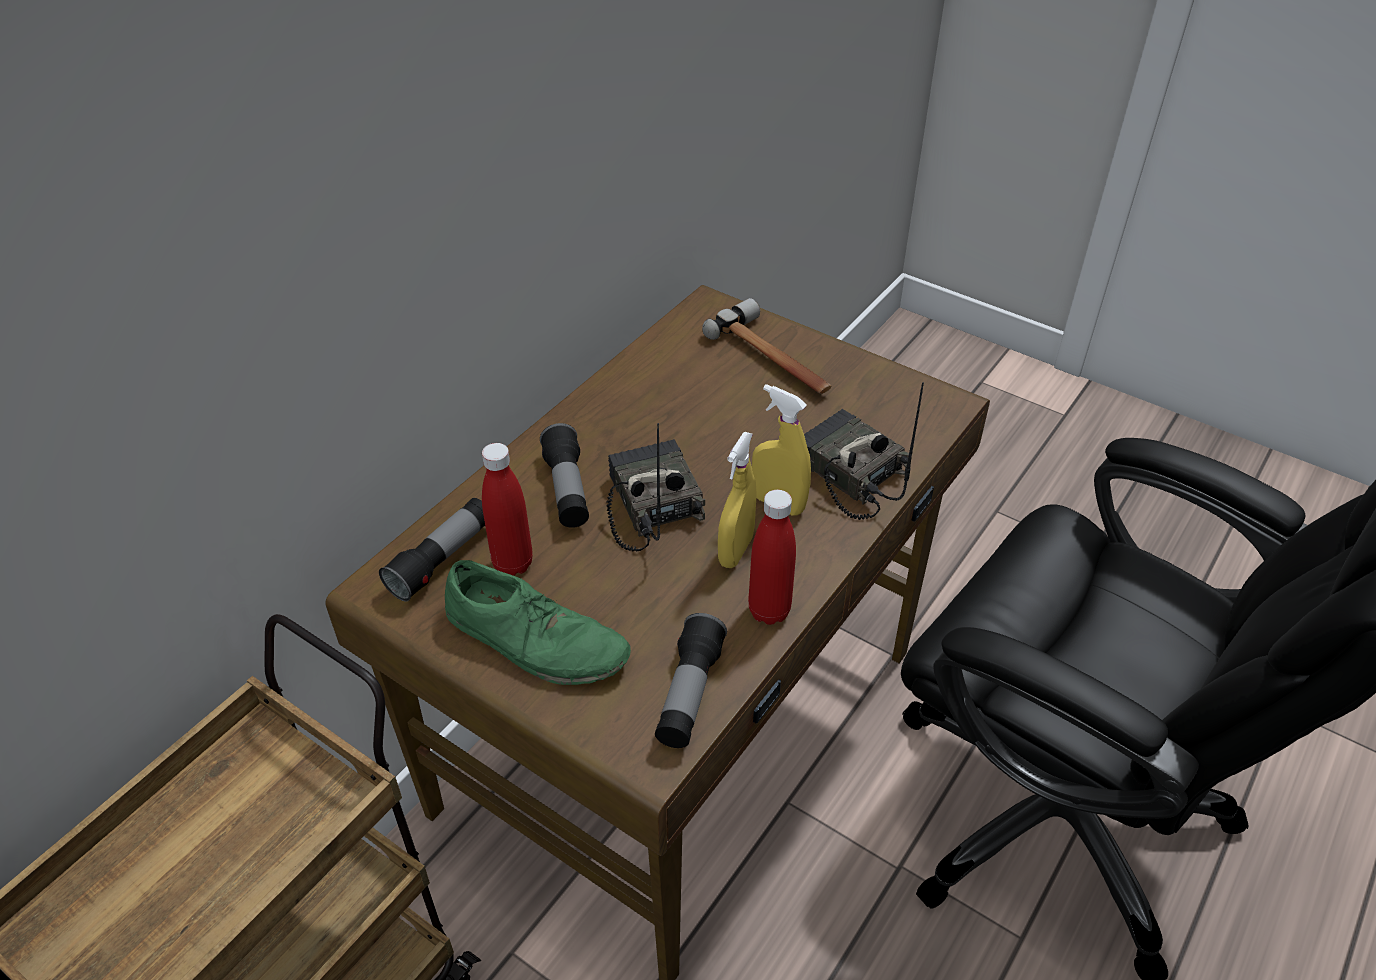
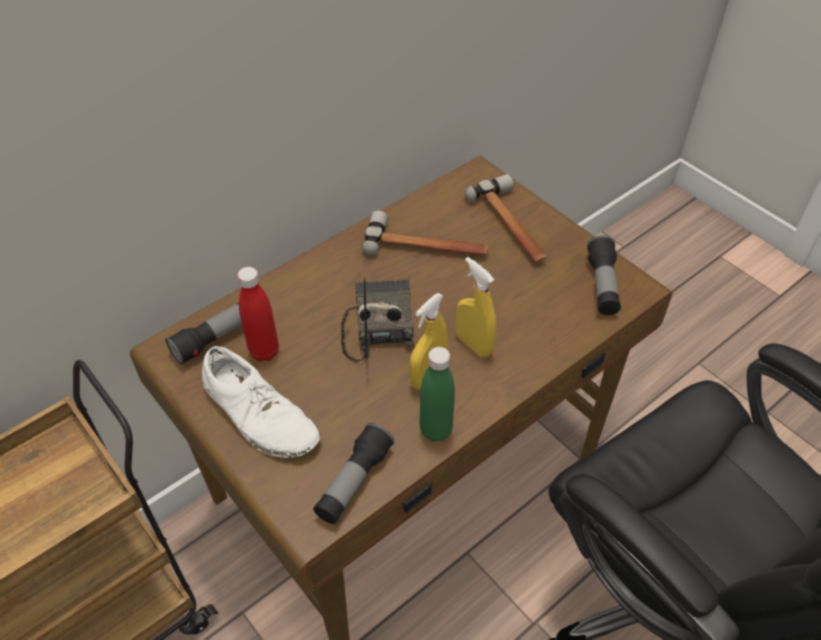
camera: 15 degrees right, 5 degrees up
green shoe [445,560,631,685] -> white shoe [202,346,321,458]
flashlight [540,423,589,528] -> flashlight moved to [587,235,621,315]
red bottle [748,490,796,625] -> green bottle [419,347,455,442]
radio [804,382,924,520] -> none
none -> hammer [362,211,489,256]

